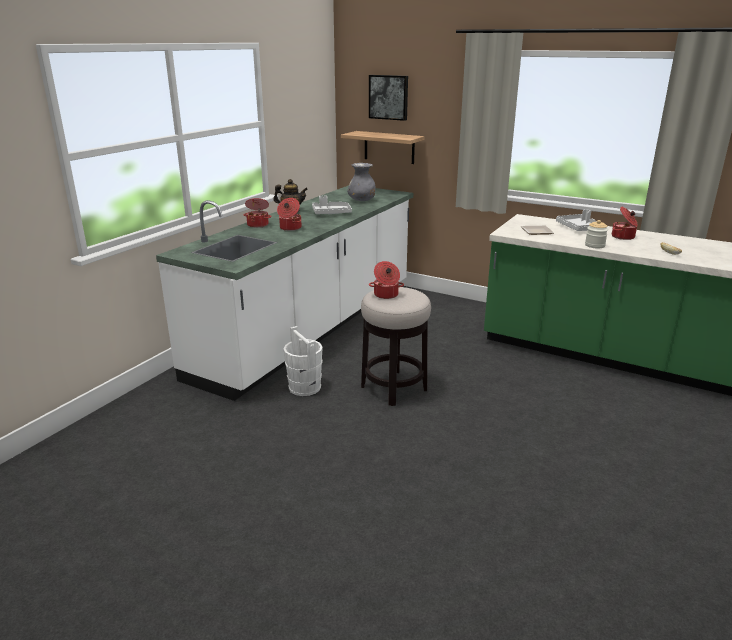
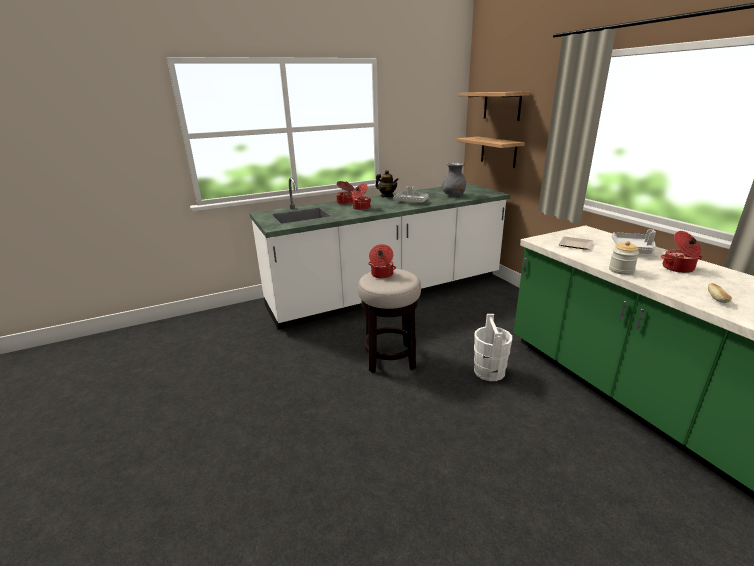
camera: 35 degrees right, 0 degrees up
white bucket [283,326,323,396] -> white bucket moved to [474,314,512,381]
picture [369,75,408,121] -> shelf [458,92,530,121]

